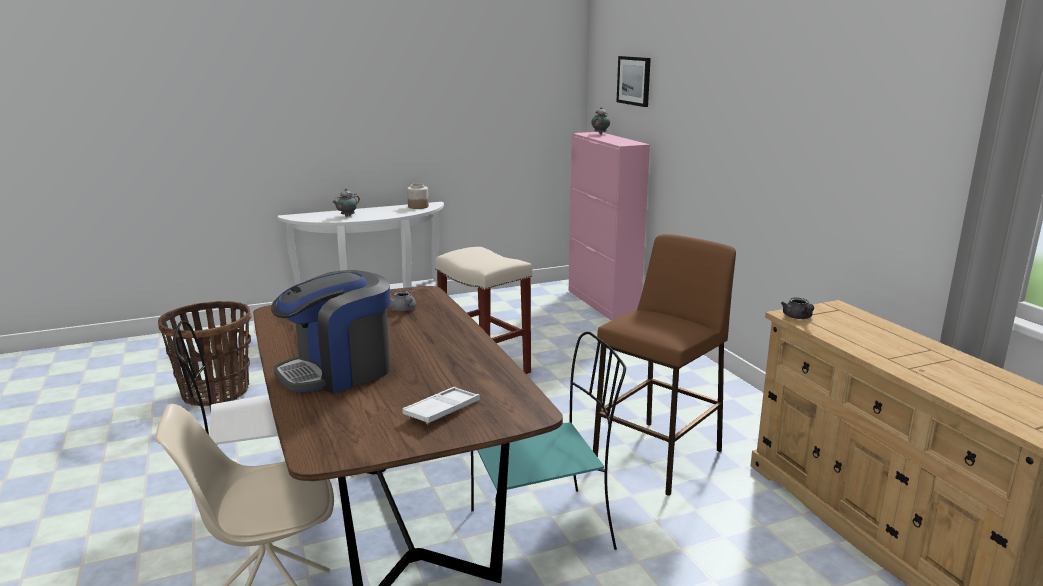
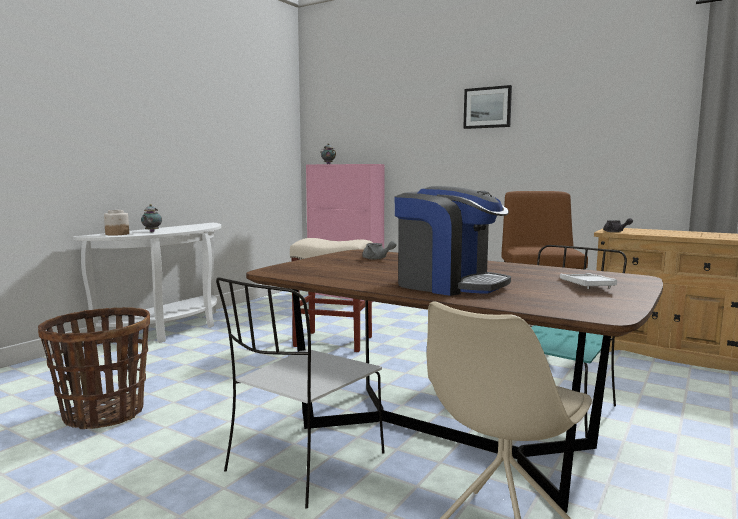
camera: 35 degrees left, 10 degrees down
coffee machine [271,270,390,393] -> coffee machine turned 75 degrees counterclockwise [394,186,511,296]
jar [407,184,429,209] -> jar moved to [104,210,129,236]
picture [616,56,651,107] -> picture moved to [463,85,512,129]

